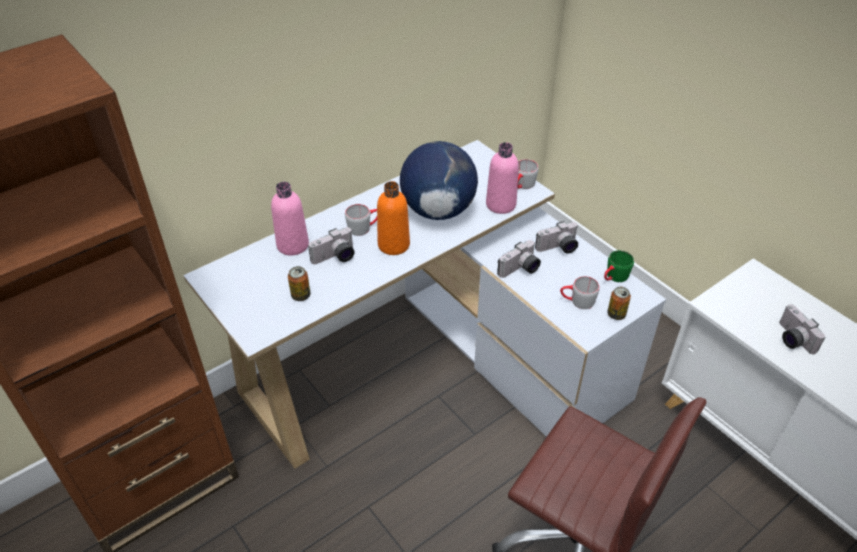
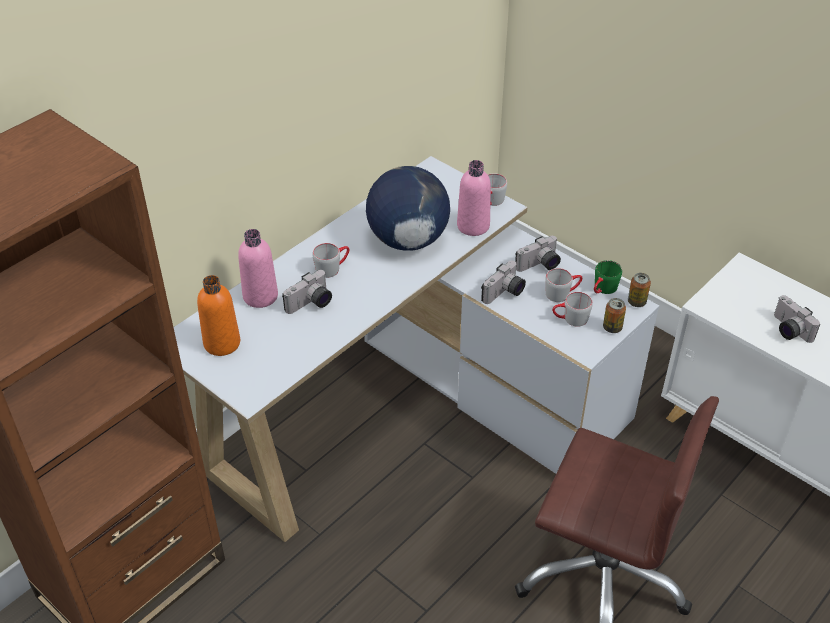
camera: 10 degrees left, 0 degrees up
can [288,266,311,301] -> can moved to [628,273,651,307]
orange bottle [377,181,410,255] -> orange bottle moved to [197,275,240,356]
none -> grey mug [545,268,582,302]

